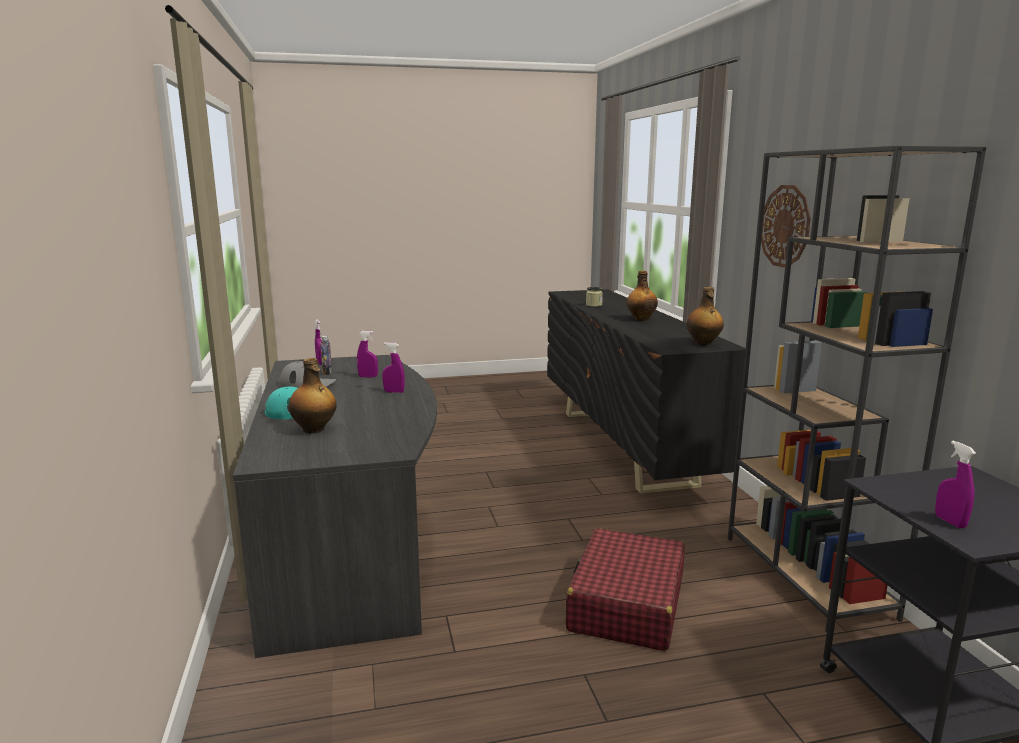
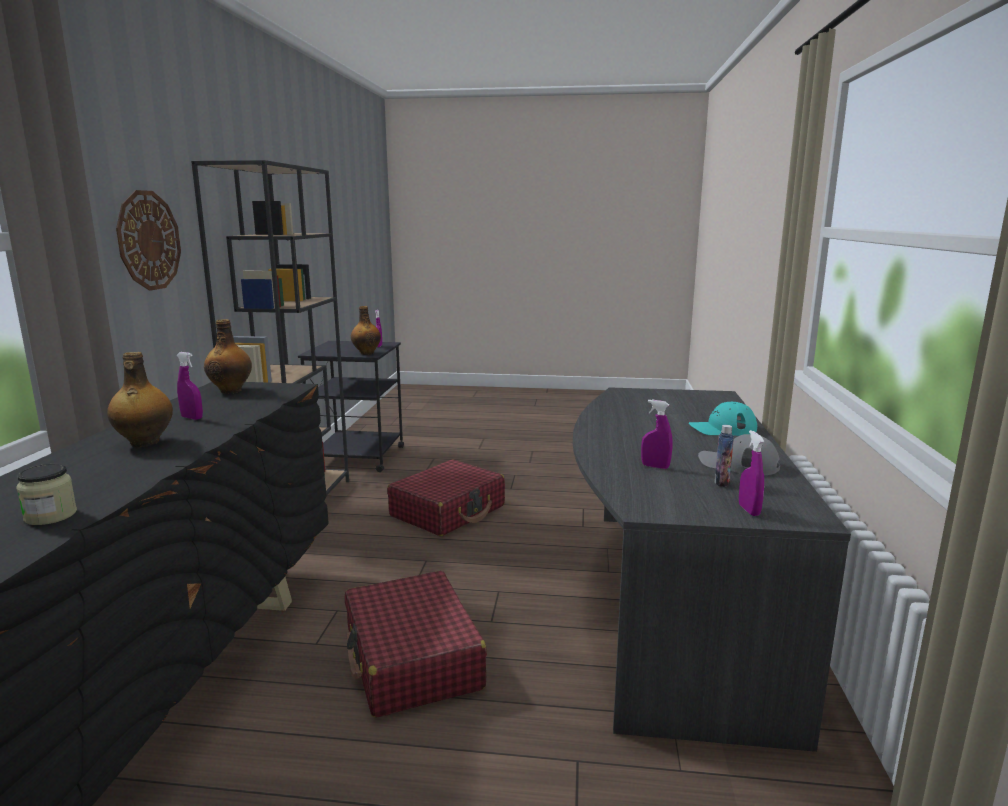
camera: 160 degrees left, 0 degrees up
bottle [289,358,337,434] -> bottle moved to [351,306,381,355]
purple spray bottle [382,342,405,393] -> purple spray bottle moved to [177,352,203,420]
none -> red suitcase [345,571,487,718]

